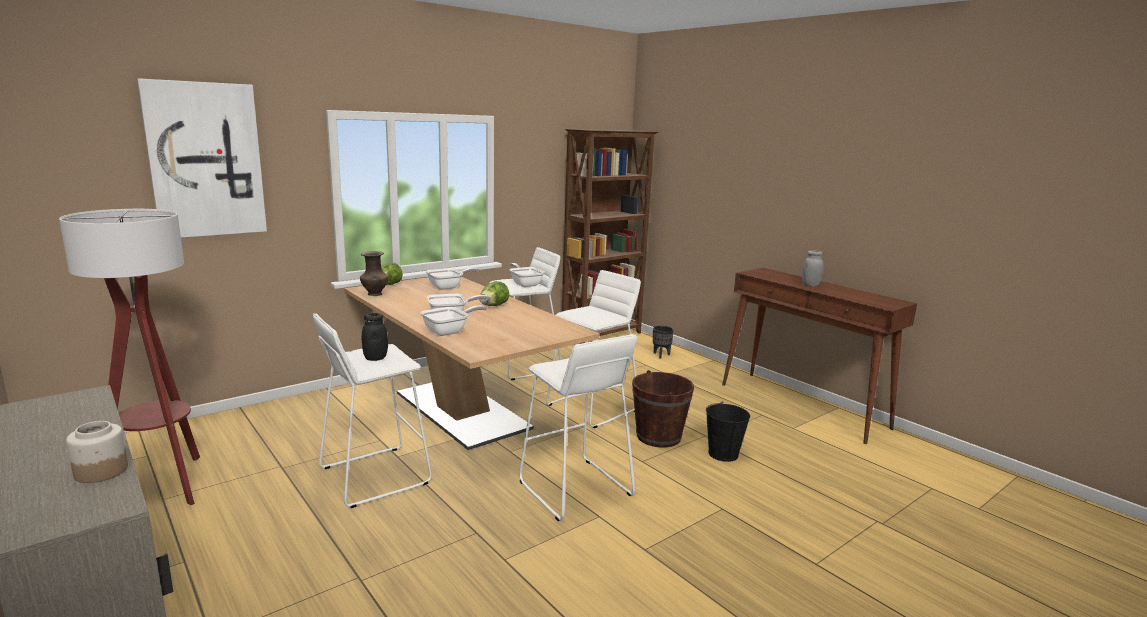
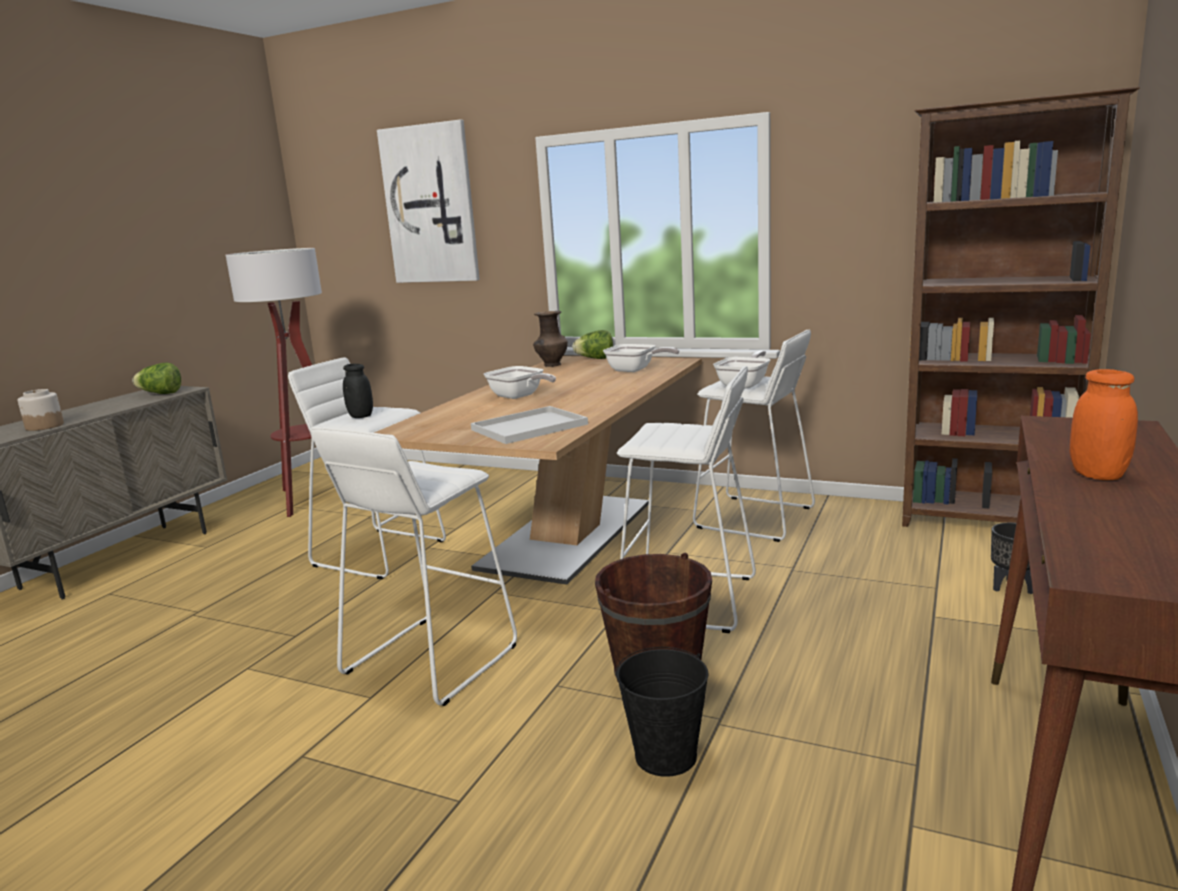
camera: 65 degrees right, 0 degrees up
frying pan [421,305,487,336] -> none
lettuce [480,281,509,306] -> lettuce moved to [132,363,181,394]
grey jar [802,250,823,287] -> orange jar [1070,369,1138,480]
none -> white tray [471,406,588,444]

